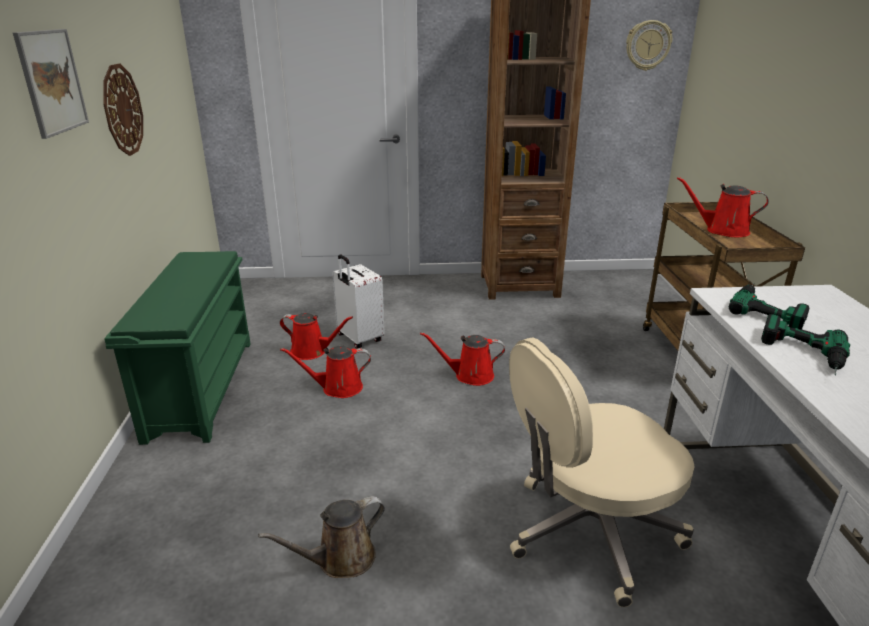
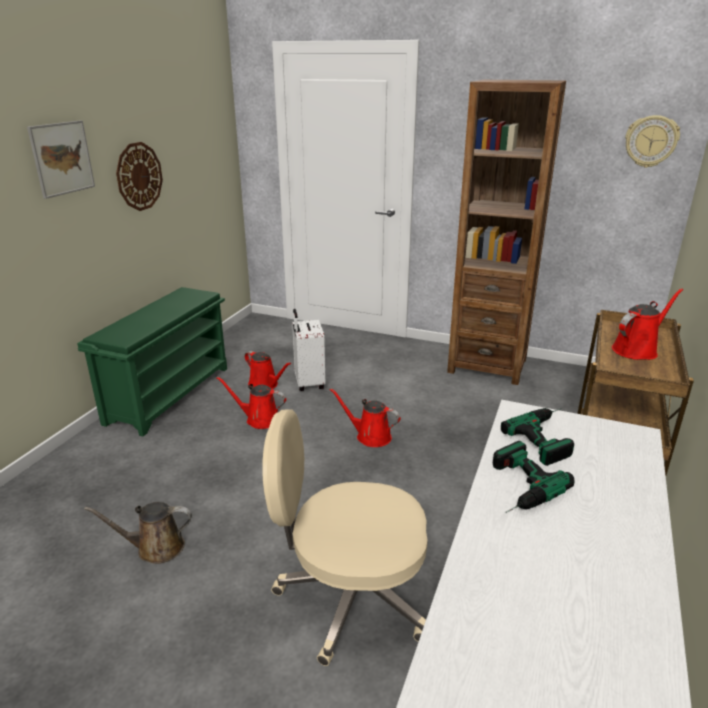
camera: 25 degrees right, 0 degrees up
red watering can [677,177,769,237] -> red watering can turned 105 degrees clockwise [612,288,683,360]

